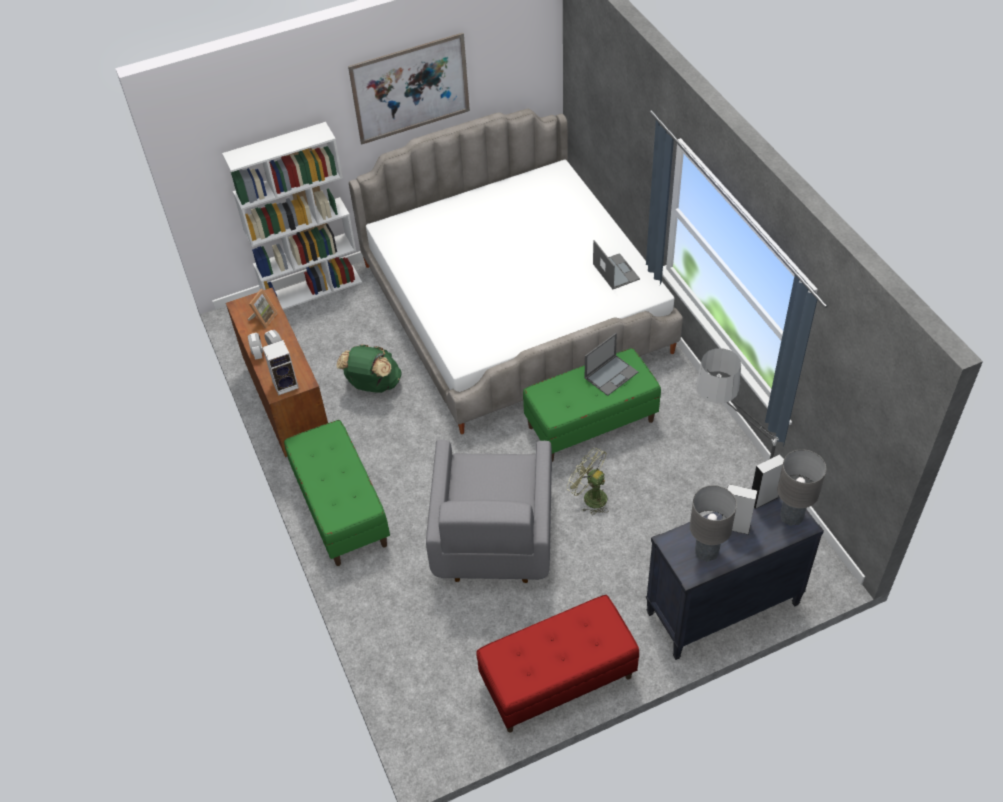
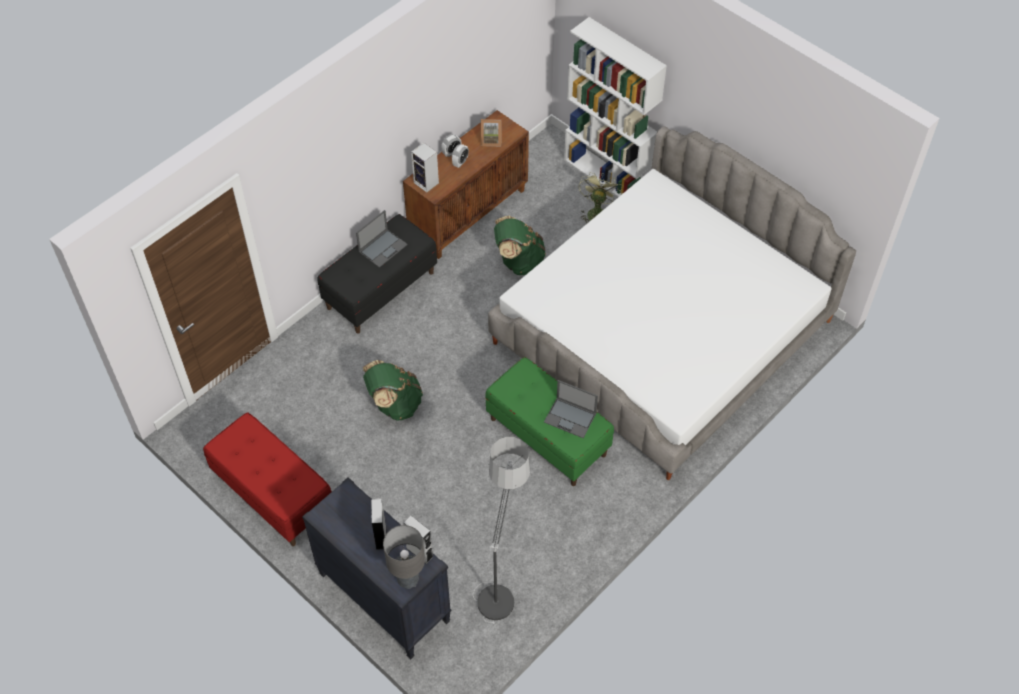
camera: 65 degrees right, 5 degrees up
green bench [284,420,390,566] -> black bench [317,214,437,333]
picture [348,33,470,144] -> none
grey armchair [426,440,552,583] -> green backpack [363,360,423,421]
green fan [567,448,608,515] -> green fan moved to [579,173,622,223]
laptop [593,240,640,289] -> laptop moved to [356,210,408,268]
grey table lamp [690,485,737,562] -> none

